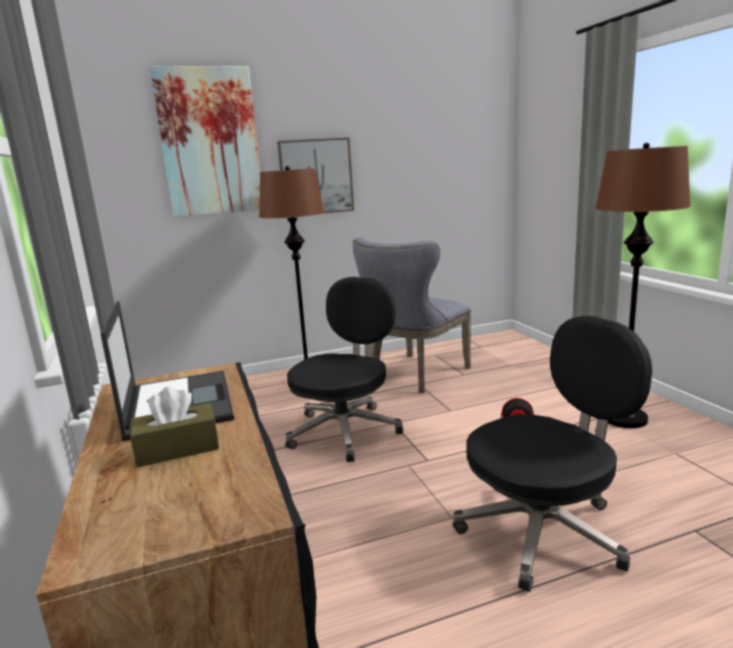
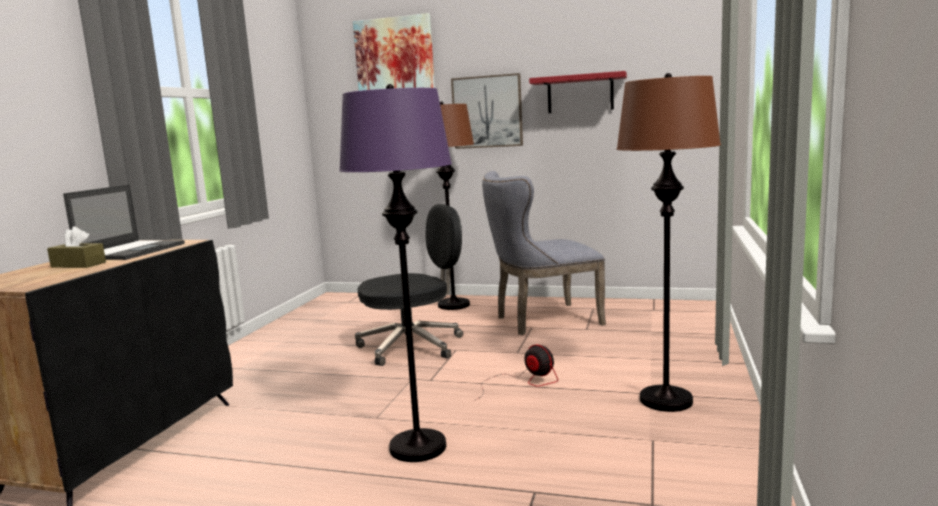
camera: 35 degrees right, 5 degrees down
black office chair [452,316,652,592] -> purple floor lamp [339,84,452,462]
none -> red shelf [529,71,627,113]

